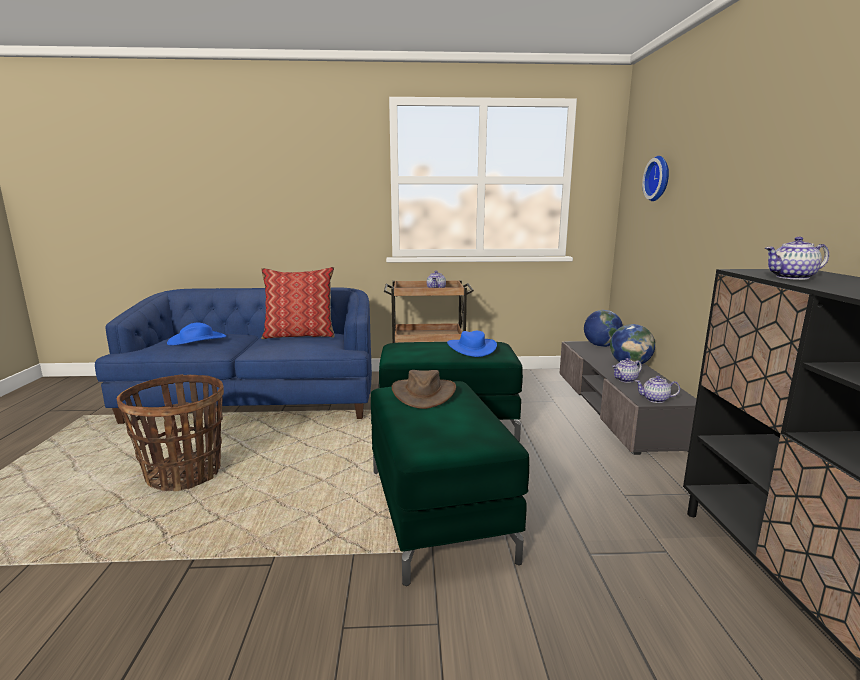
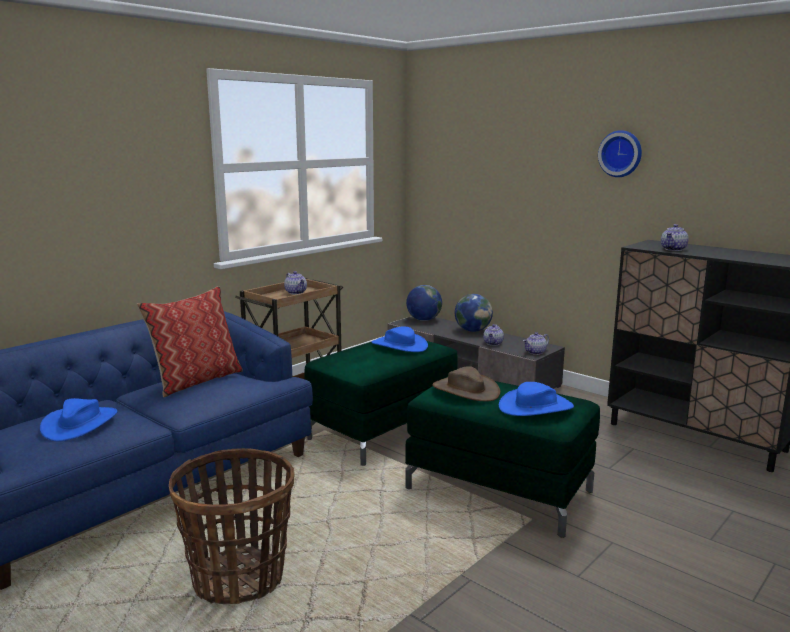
camera: 45 degrees left, 0 degrees up
wall clock [642,156,669,201] -> wall clock moved to [598,130,642,177]
none -> blue hat [499,382,574,416]

